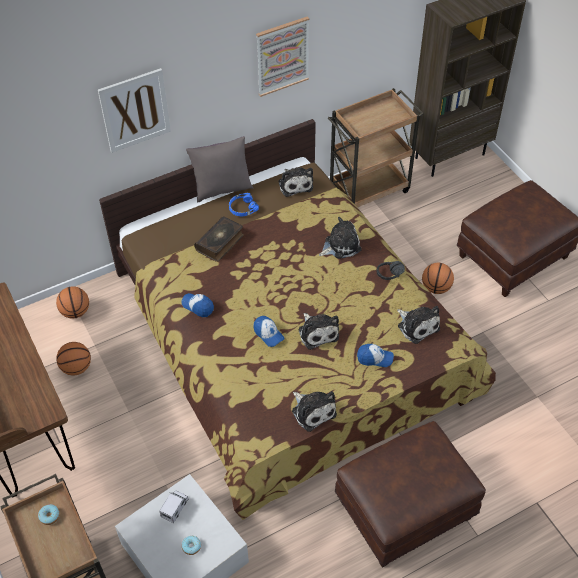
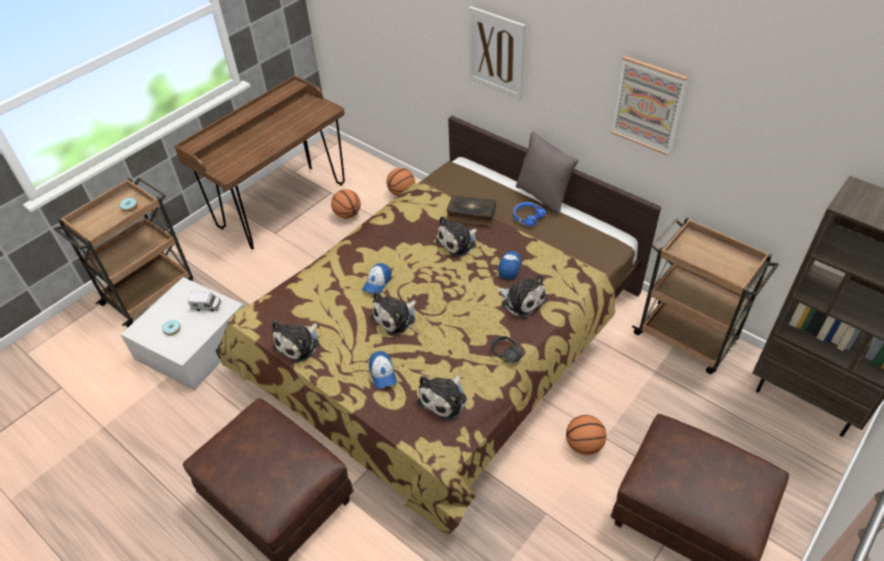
camera: 70 degrees right, 5 degrees down
cap [181,293,214,317] -> cap moved to [498,251,521,280]
plush toy [278,167,313,197] -> plush toy moved to [436,216,477,257]

